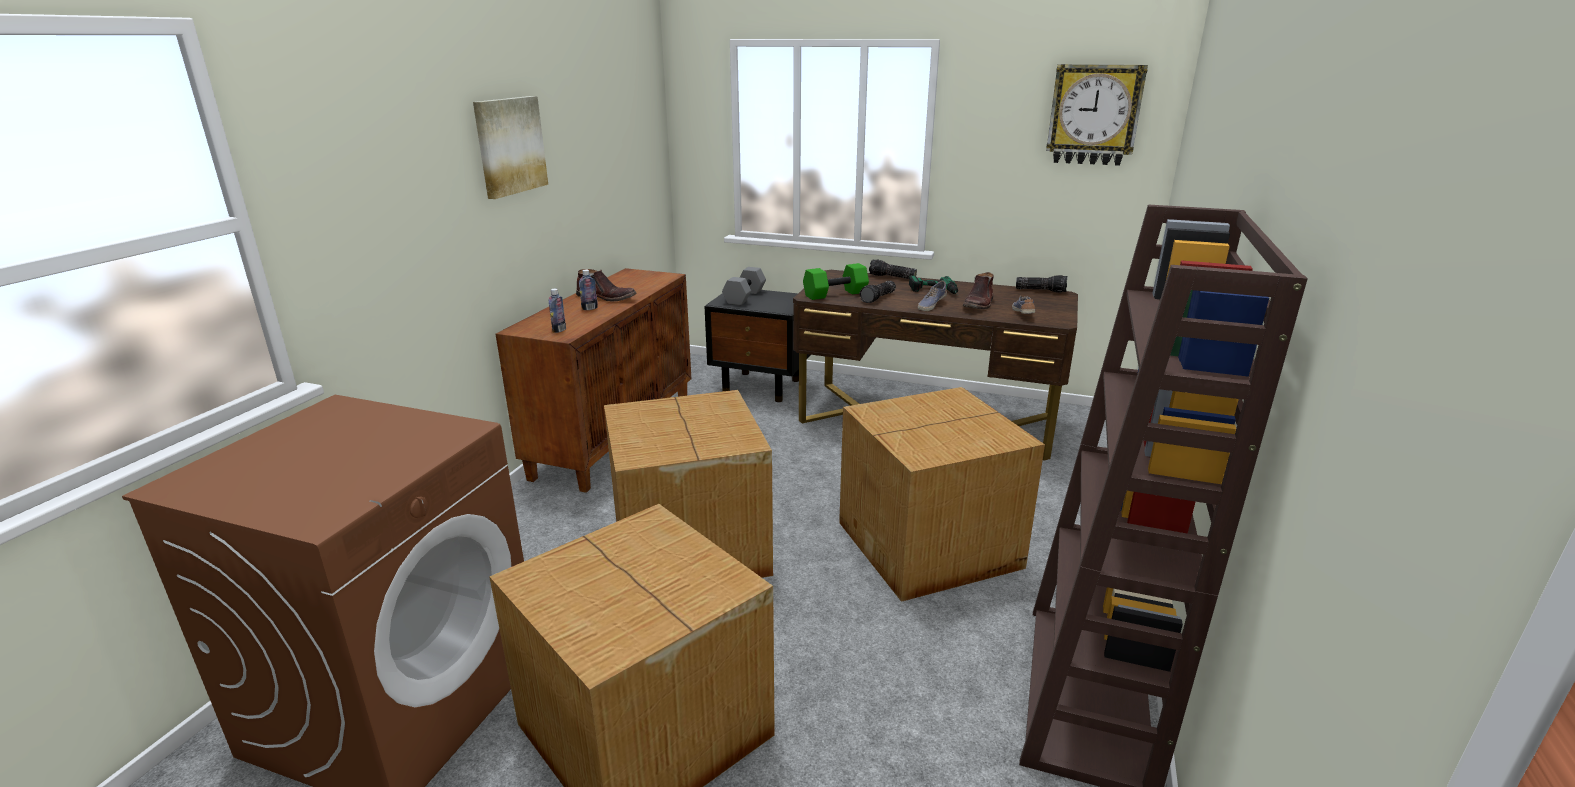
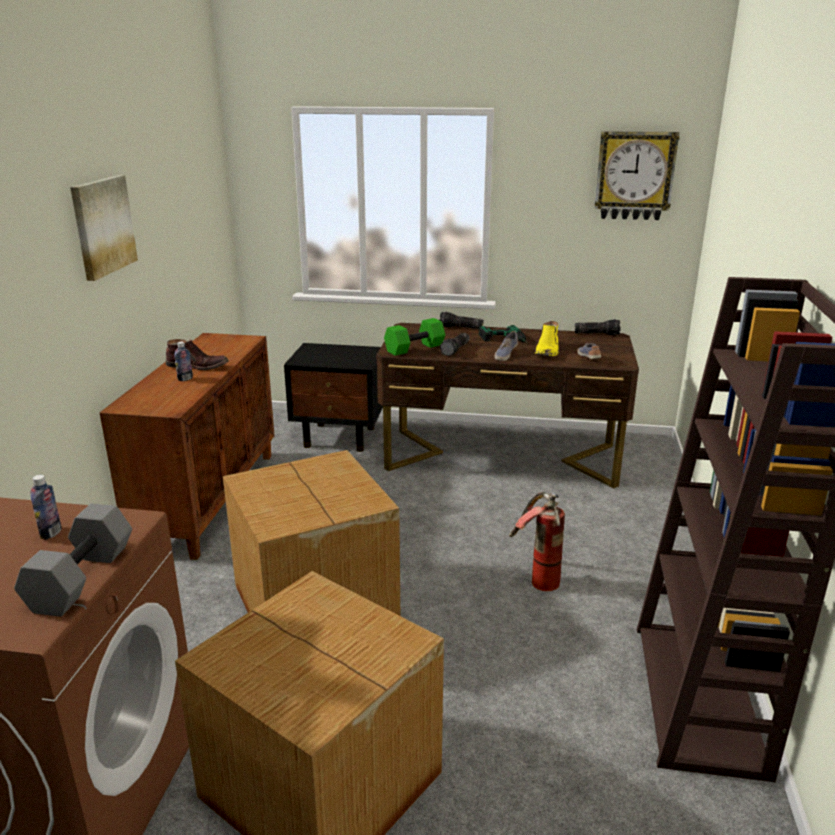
camera: 10 degrees left, 0 degrees up
bottle [549,289,566,333] -> bottle moved to [30,475,62,540]
grey dumbbell [722,267,766,305] -> grey dumbbell moved to [14,503,132,617]
cardboard box [839,387,1045,602] -> fire extinguisher [509,492,565,591]
brown boot [963,272,994,309] -> yellow boot [535,321,558,356]

